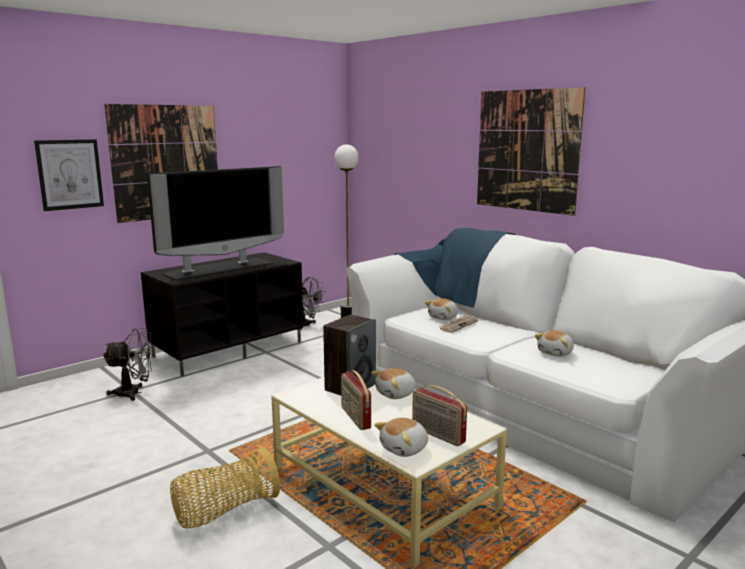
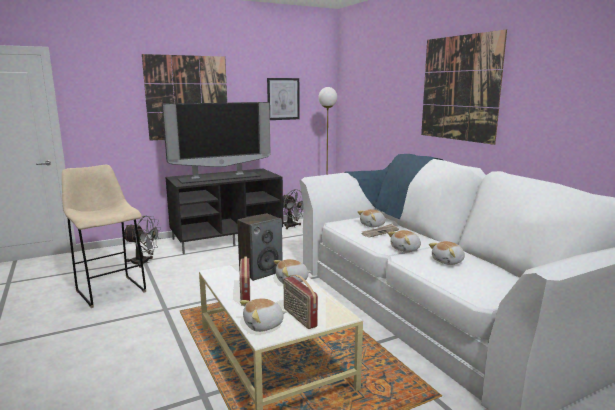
camera: 15 degrees right, 0 degrees up
picture [34,139,104,211] -> picture moved to [267,78,300,120]
basket [170,447,280,528] -> none
none -> beige stool [62,165,146,308]
none -> plush toy [388,230,421,252]

